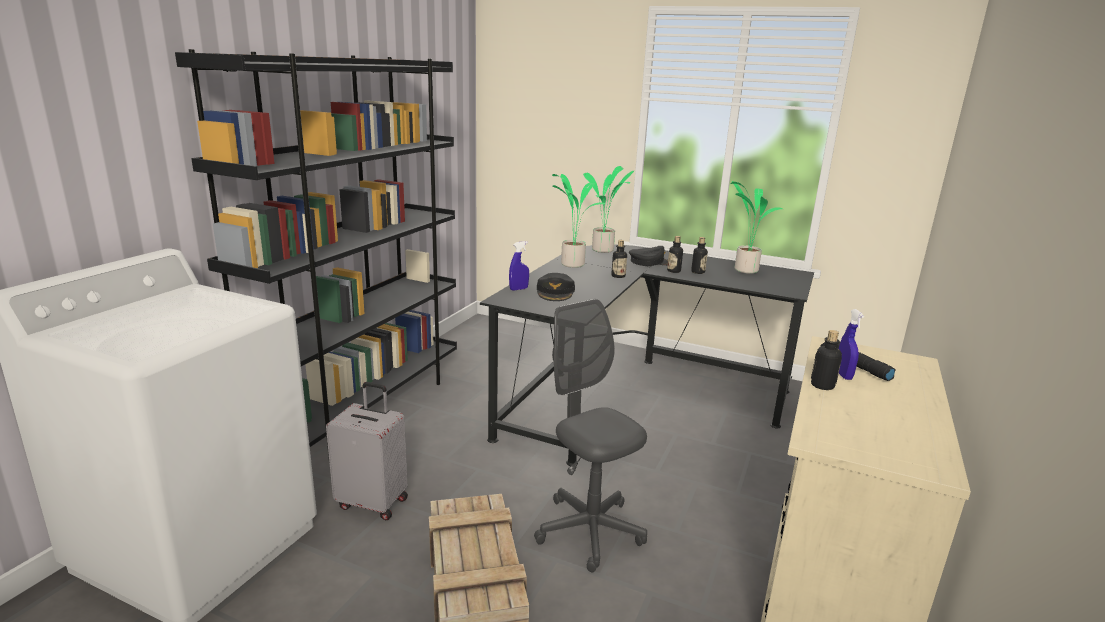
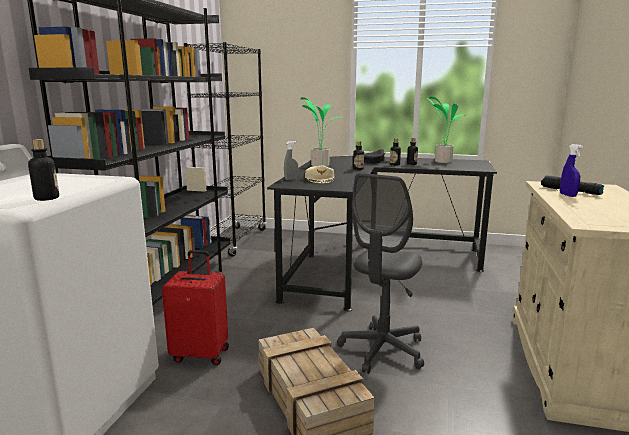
camera: 10 degrees left, 5 degrees down
grey suitcase [326,382,408,520] -> red suitcase [162,250,229,365]
blue spray bottle [509,241,529,291] -> grey spray bottle [284,141,298,180]
grey office chair [534,299,647,572] -> grey office chair turned 105 degrees counterclockwise [337,173,424,374]
black cap [537,273,575,301] -> beige cap [305,166,335,183]
potted plant [583,166,634,253] -> none
bottle [811,330,842,390] -> bottle moved to [28,139,59,201]
none -> black bookcase [184,42,267,257]

